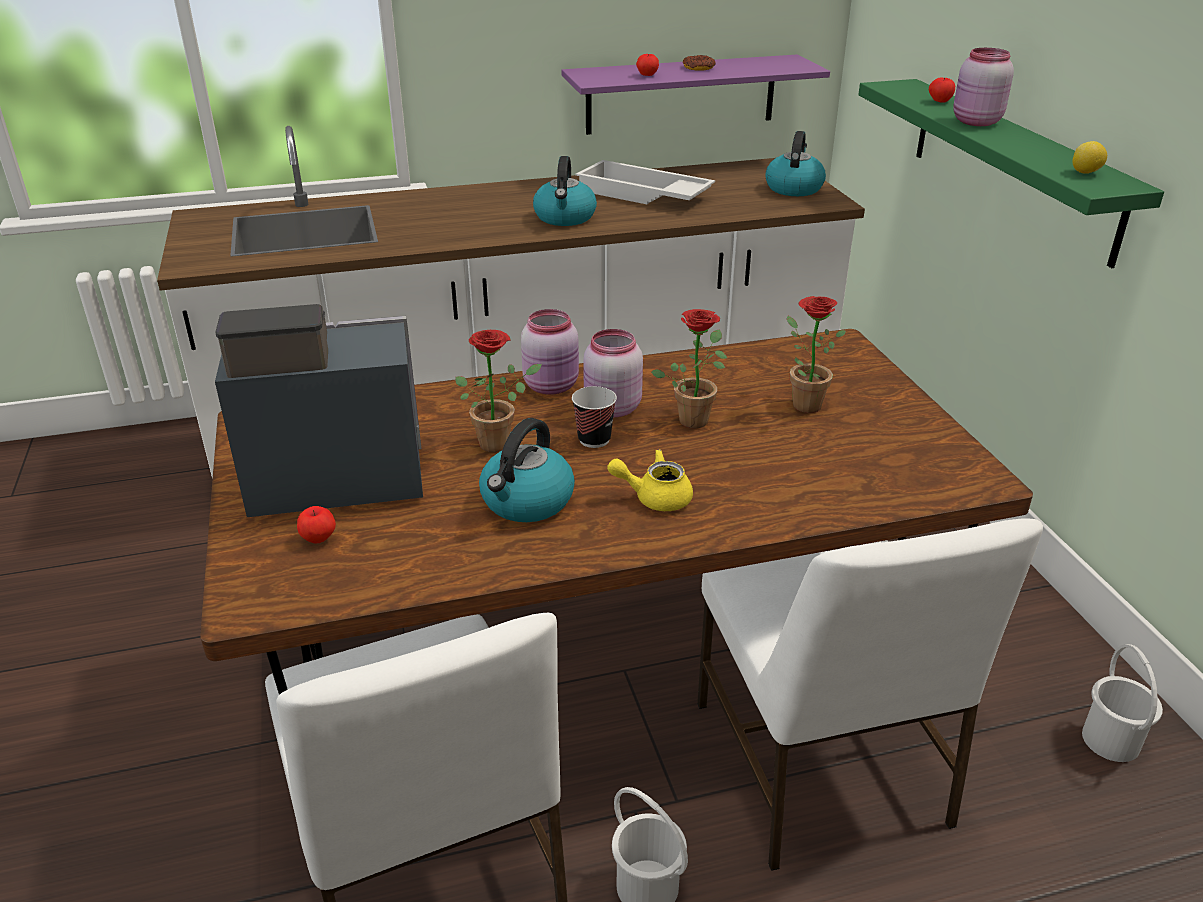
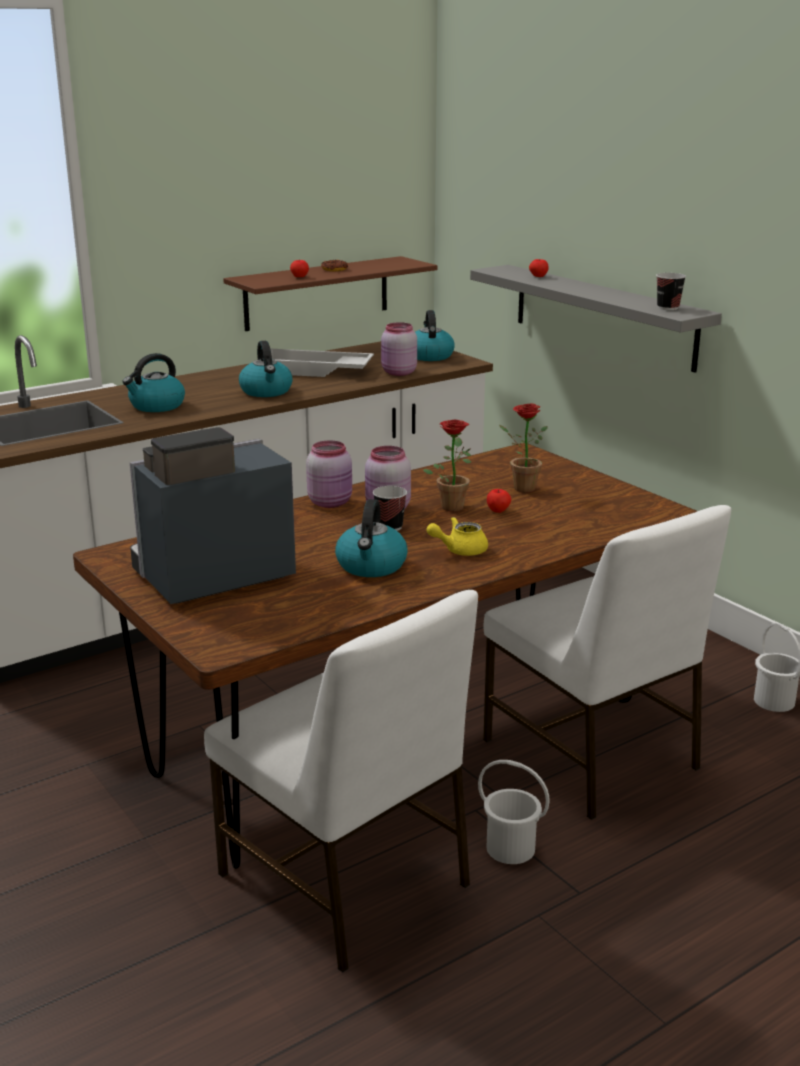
camera: 20 degrees left, 10 degrees down
apple [297,506,336,544] -> apple moved to [487,489,511,513]
potted plant [455,330,542,452] -> none
purple shelf [562,55,830,135] -> brown shelf [223,256,437,331]
green shelf [858,79,1164,268] -> grey shelf [470,265,722,373]
pink jar [953,48,1014,126] -> pink jar moved to [381,322,417,376]
lemon [1073,141,1107,174] -> cup [656,273,686,310]
none -> kettle [122,353,185,412]

